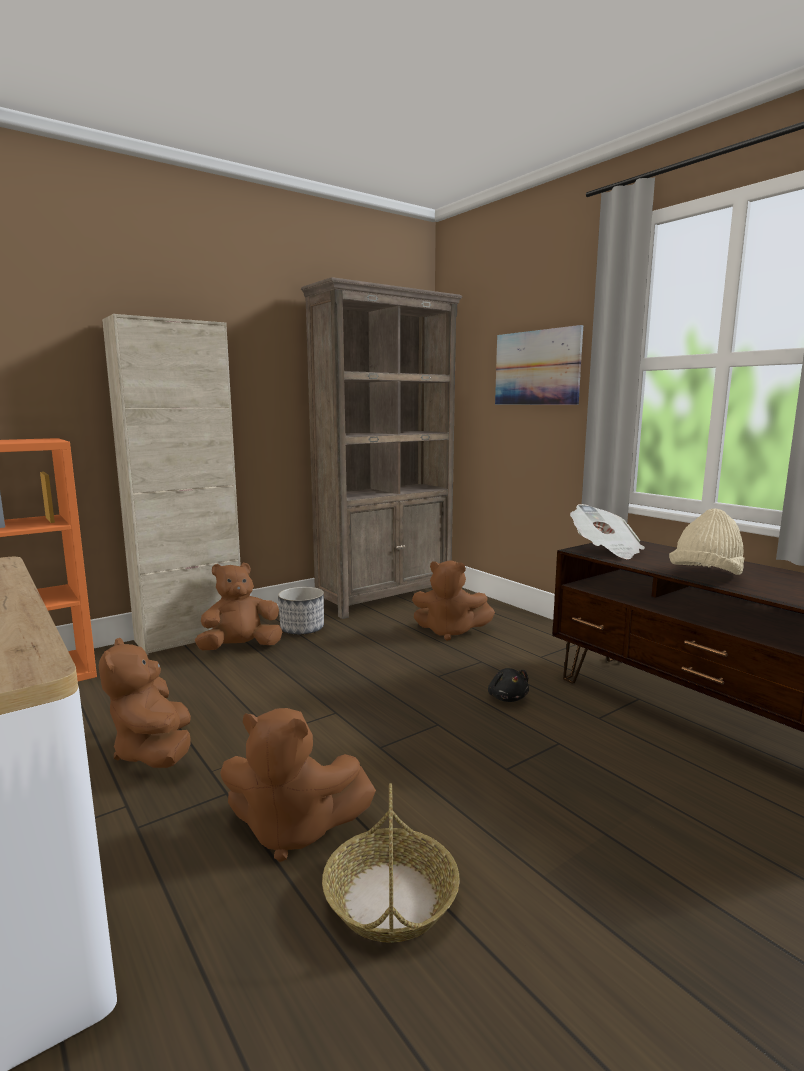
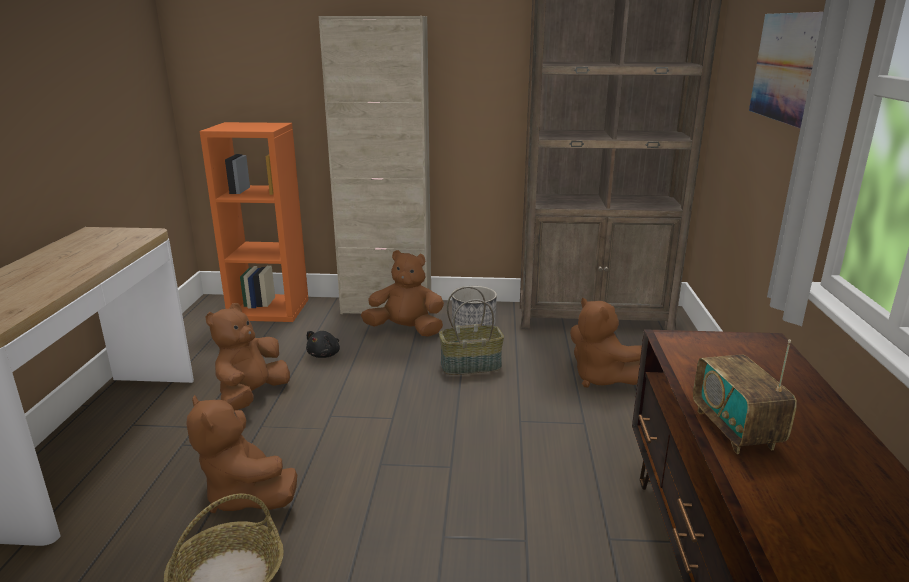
camera: 40 degrees right, 10 degrees up
black plush toy [488,668,529,702] -> black plush toy moved to [306,331,340,358]
newspaper [570,504,645,559] -> none
beige hat [669,509,744,575] -> radio [693,339,797,454]
none -> basket [439,286,504,375]

